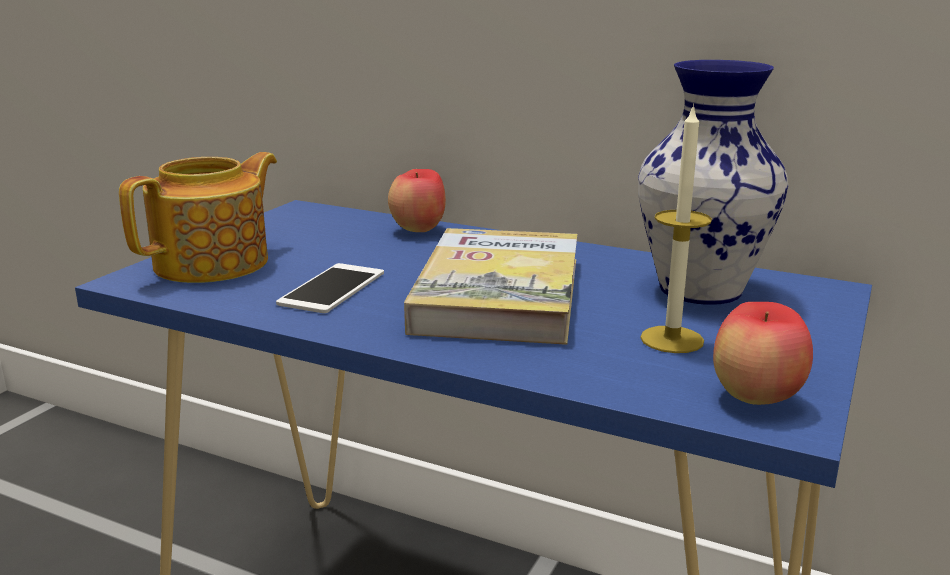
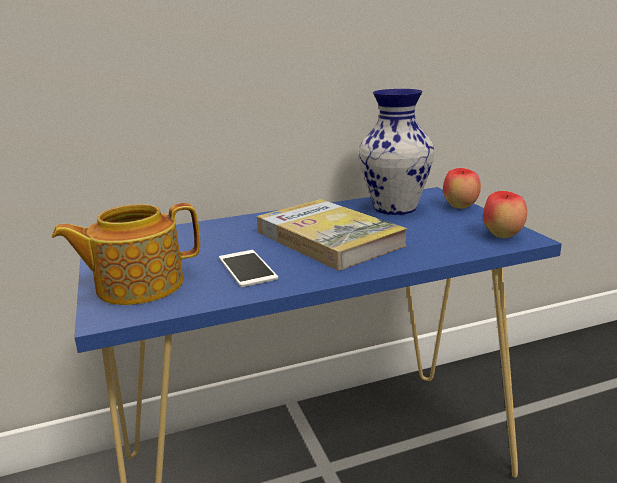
camera: 45 degrees left, 0 degrees up
teapot [119,152,277,283] -> teapot turned 105 degrees counterclockwise [51,203,200,305]
apple [388,169,446,232] -> apple moved to [443,168,481,209]
candle [640,104,712,353] -> none

